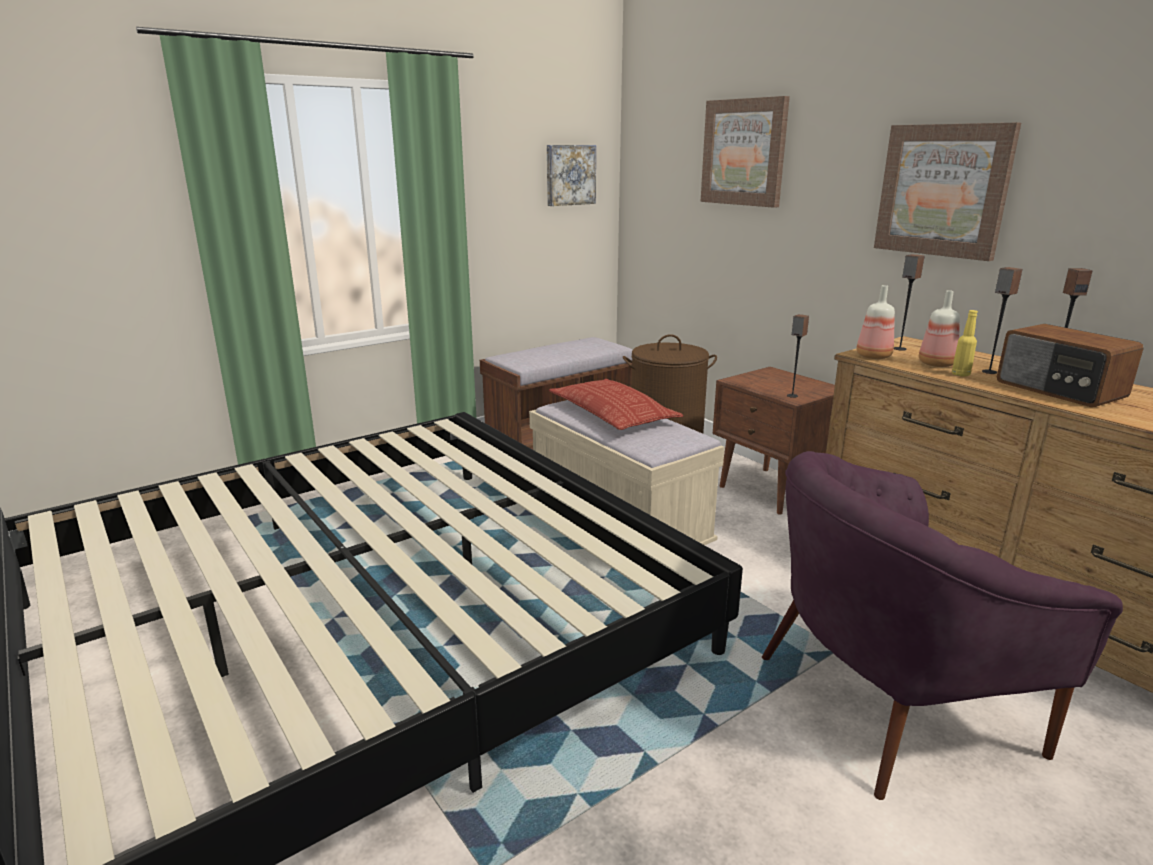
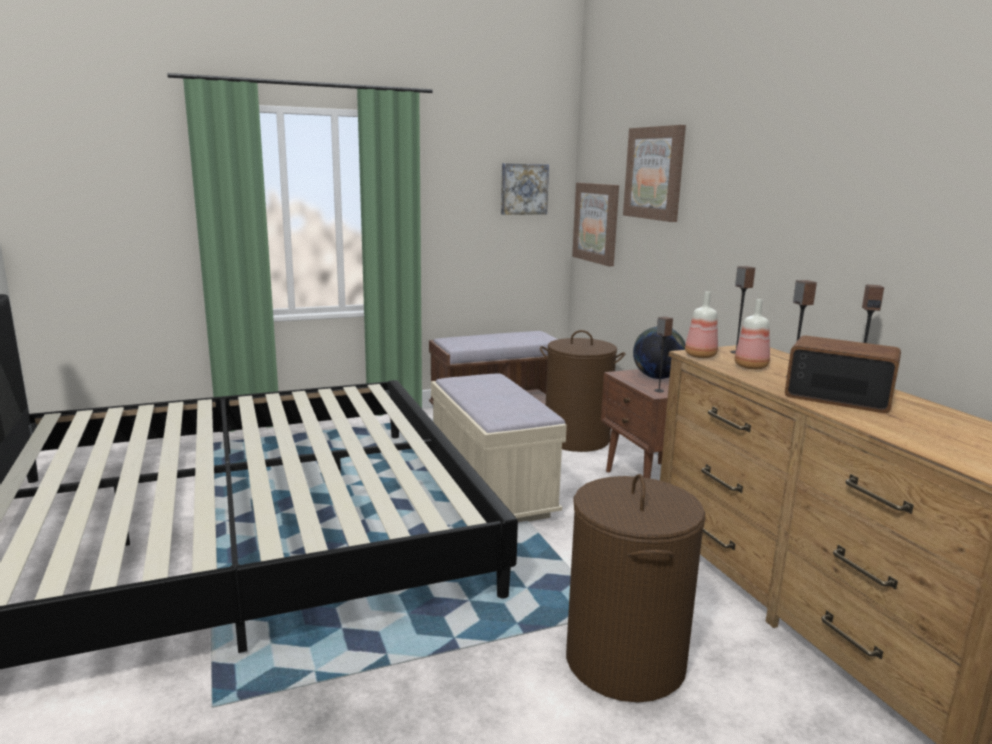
camera: 15 degrees right, 5 degrees down
pillow [549,379,683,430] -> none
purple armchair [762,451,1123,800] -> brown laundry basket [566,474,705,702]
picture [874,123,1021,261] -> picture moved to [572,183,619,266]
yellow bottle [952,310,978,377] -> none
radio [997,324,1144,407] -> radio turned 135 degrees clockwise [785,335,901,413]
none -> globe [633,326,685,379]

